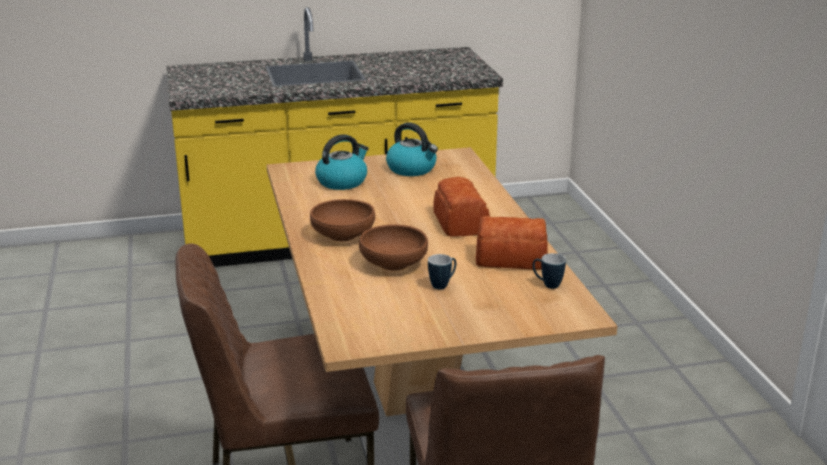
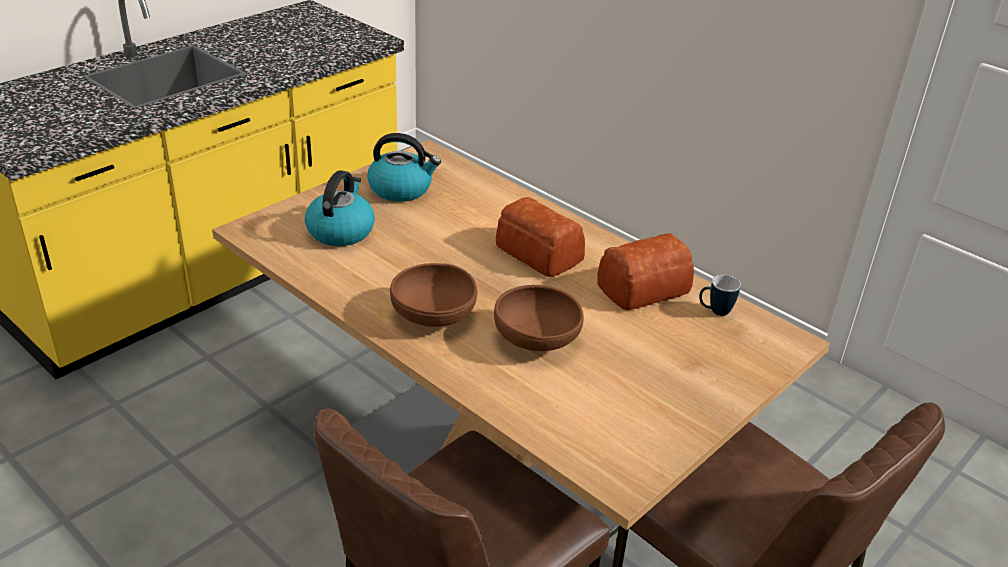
camera: 35 degrees left, 10 degrees up
mug [428,254,456,289] -> none

